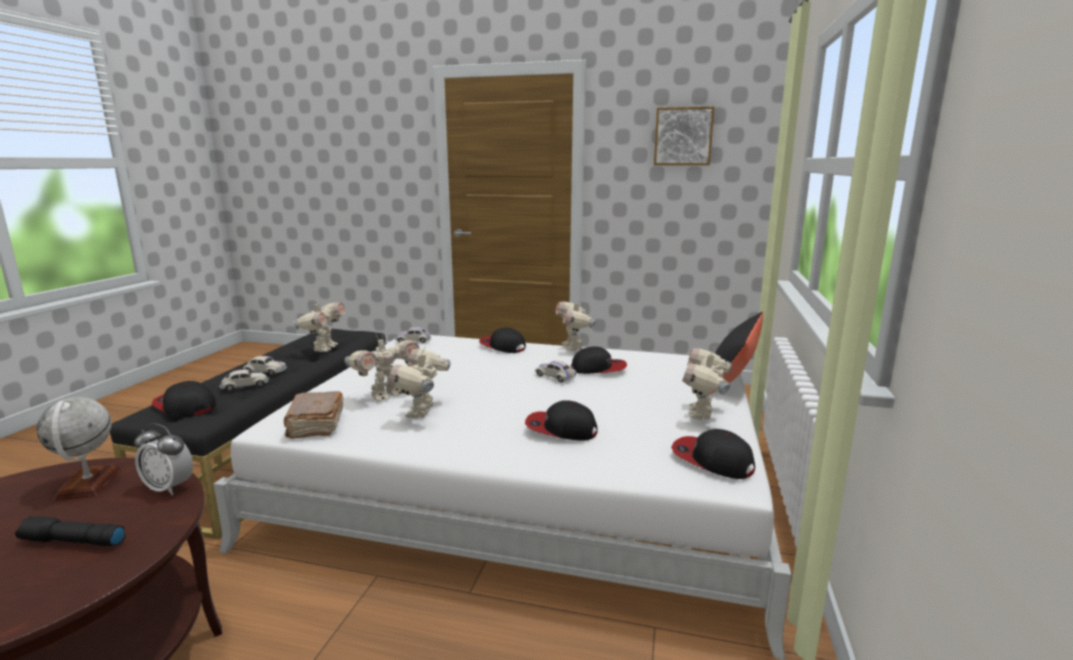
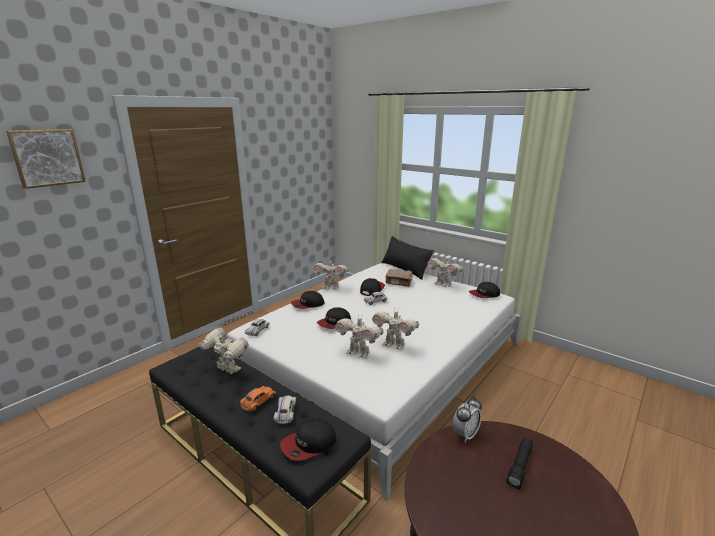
camera: 65 degrees left, 5 degrees up
globe [37,397,121,501] -> none
white toy car [243,356,287,376] -> orange toy car [240,386,276,411]
brown book [284,391,343,439] -> brown book moved to [385,269,413,287]
toy robot [345,333,420,401] -> toy robot turned 135 degrees clockwise [335,317,384,358]
cap [525,400,597,441] -> cap moved to [317,307,351,329]
picture [654,106,715,165] -> picture moved to [6,129,86,189]

